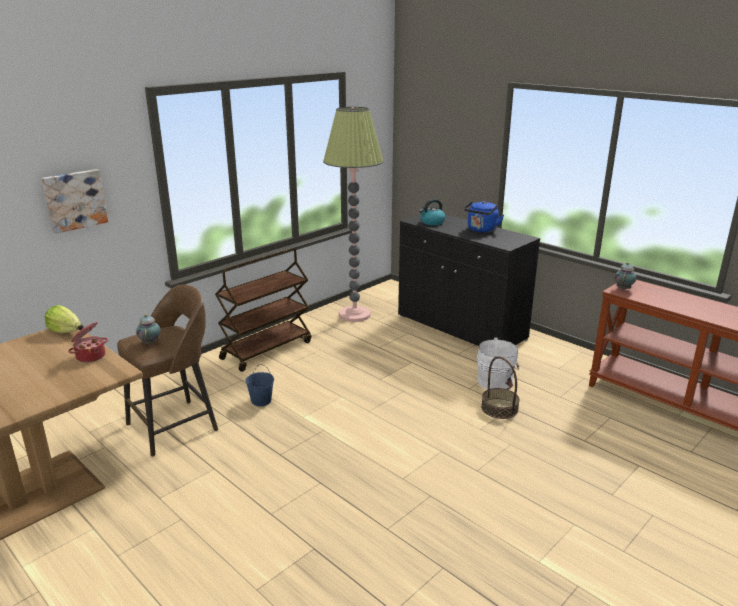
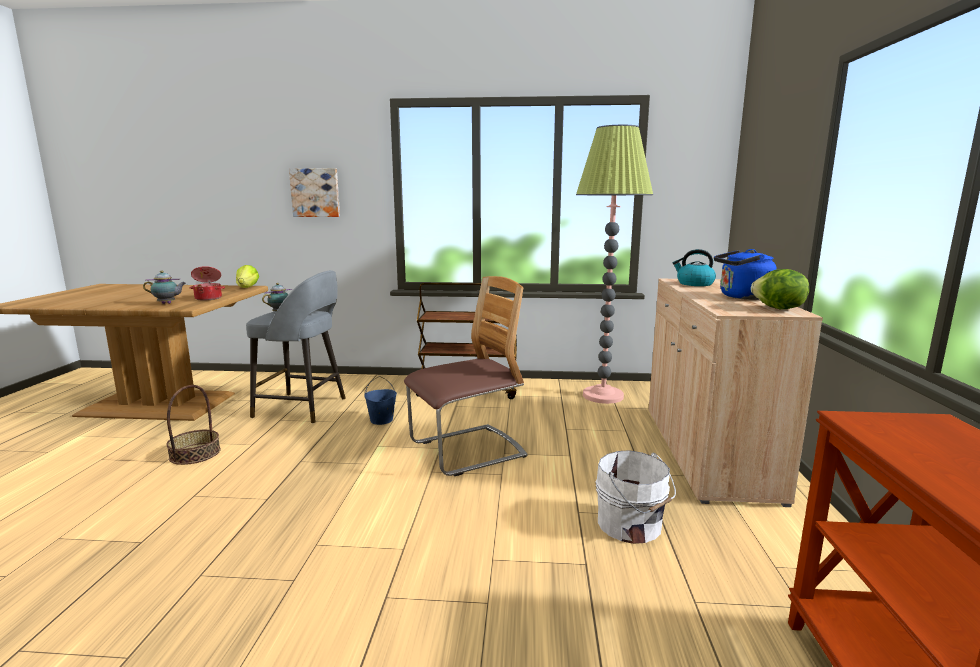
camera: 50 degrees right, 10 degrees down
brown stool [117,284,218,457] -> grey stool [246,270,346,423]
black cabinet [398,214,540,346] -> beige cabinet [649,279,823,507]
basket [481,356,520,419] -> basket moved to [166,385,221,465]
teapot [614,262,636,290] -> teapot moved to [143,270,186,304]
none -> chair [404,276,527,476]
none -> lettuce [751,269,809,309]

